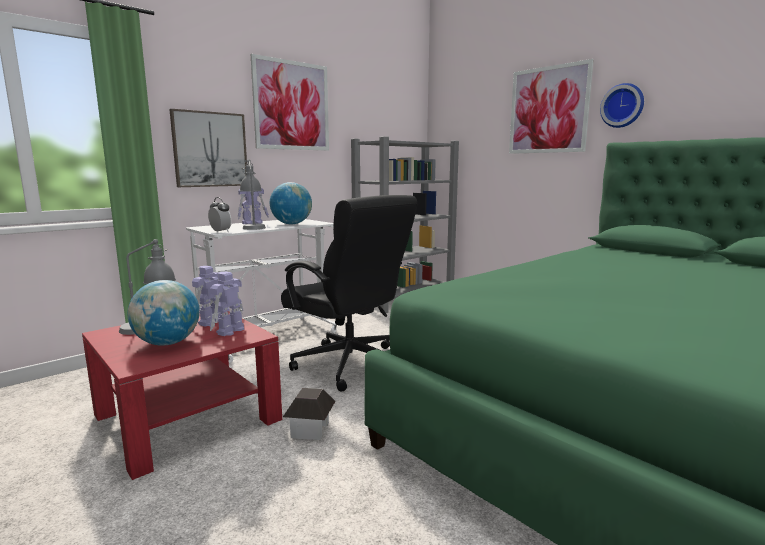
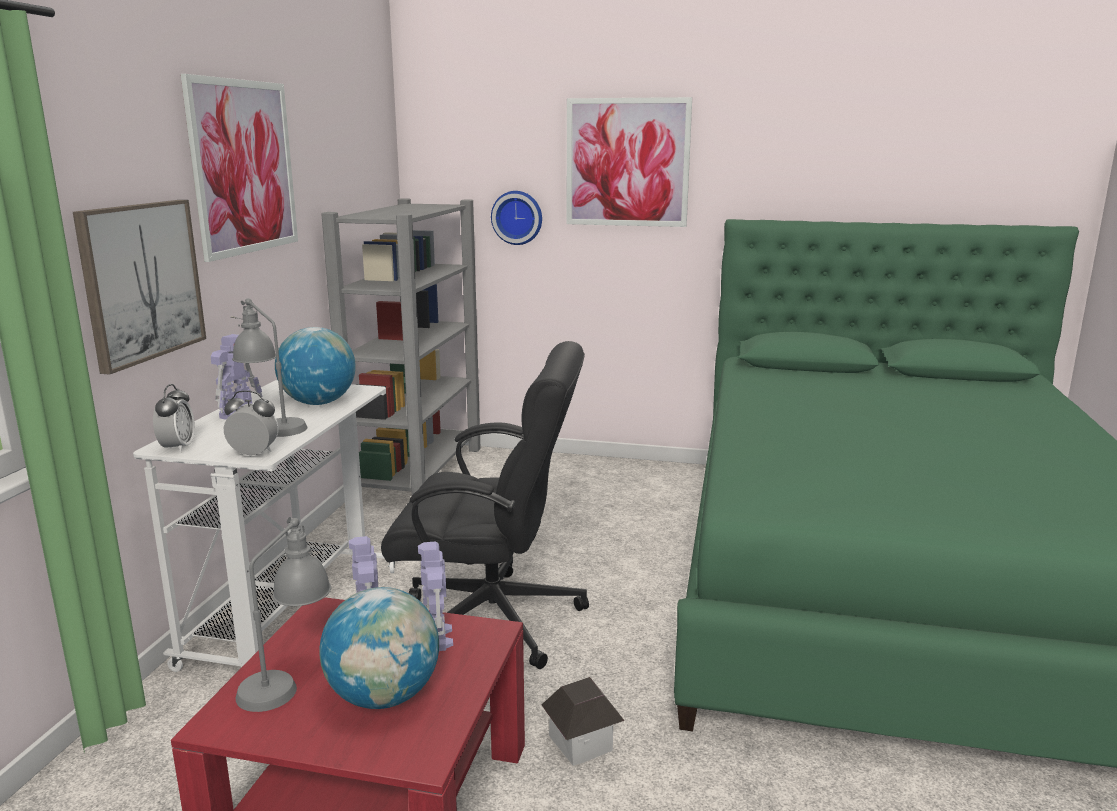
camera: 35 degrees left, 5 degrees up
wall clock [600,83,644,128] -> wall clock moved to [491,191,542,245]
none -> alarm clock [153,384,195,453]

